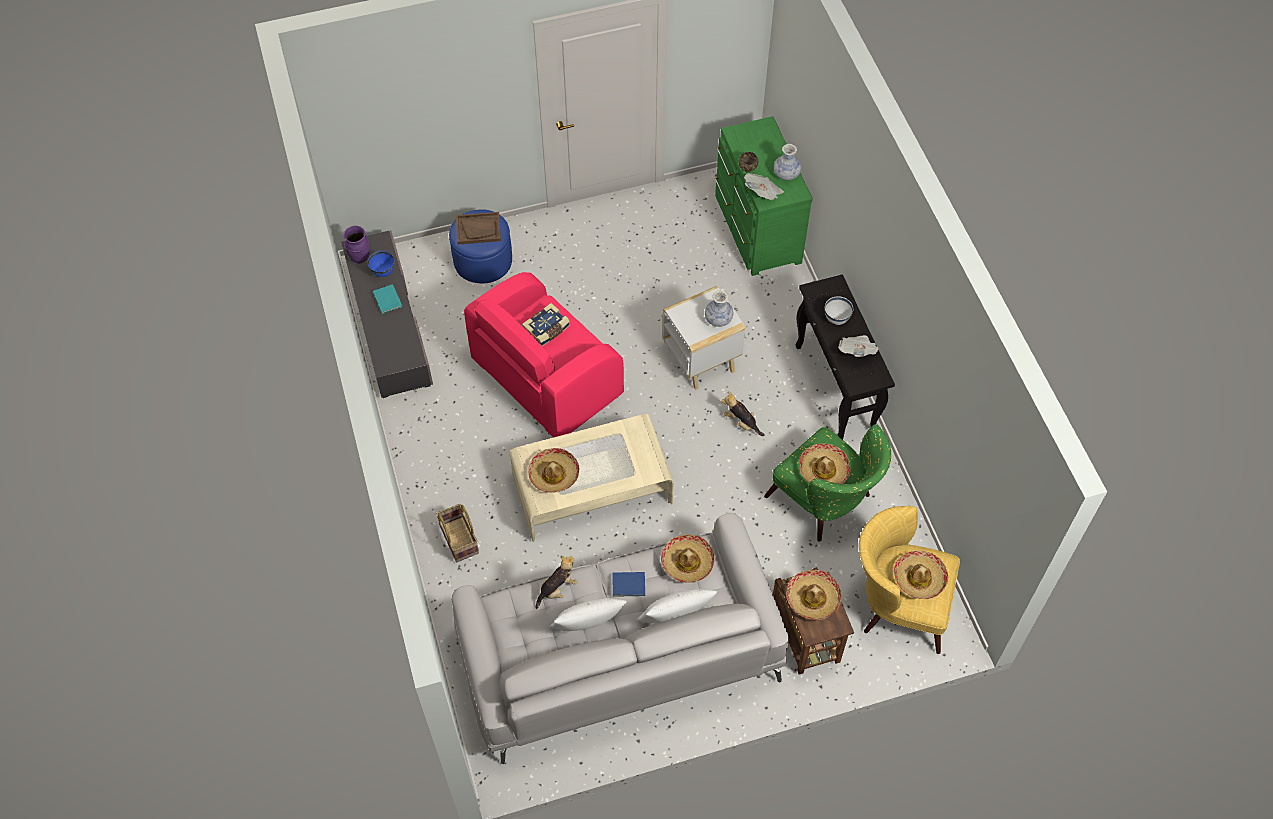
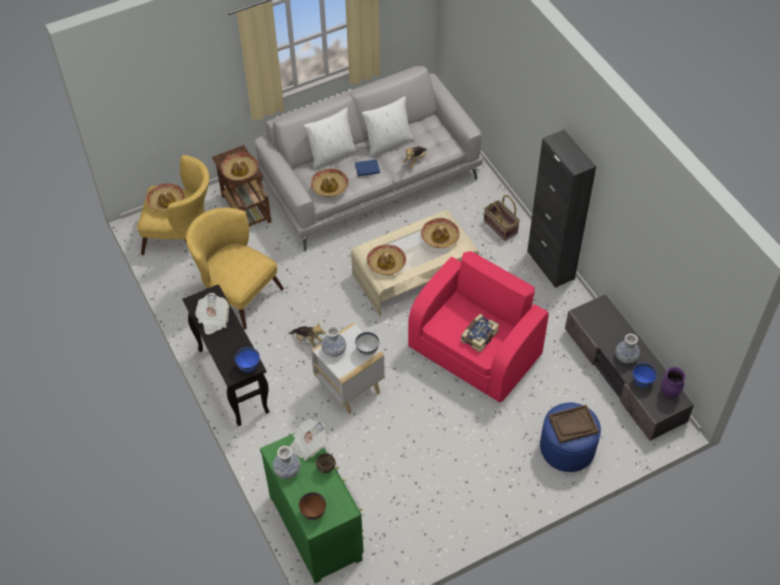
camera: 170 degrees right, 5 degrees down
turquoise book [373,284,402,314] -> vase [615,334,640,364]
green armchair [764,424,891,542] -> yellow armchair [186,208,284,329]
hat [799,443,851,484] -> hat moved to [367,245,406,275]
white bowl [825,296,853,325] -> white bowl moved to [355,332,379,356]
none -> blue bowl [235,347,260,372]
none -> brown bowl [299,492,326,520]
none -> black cabinet [527,130,596,288]

